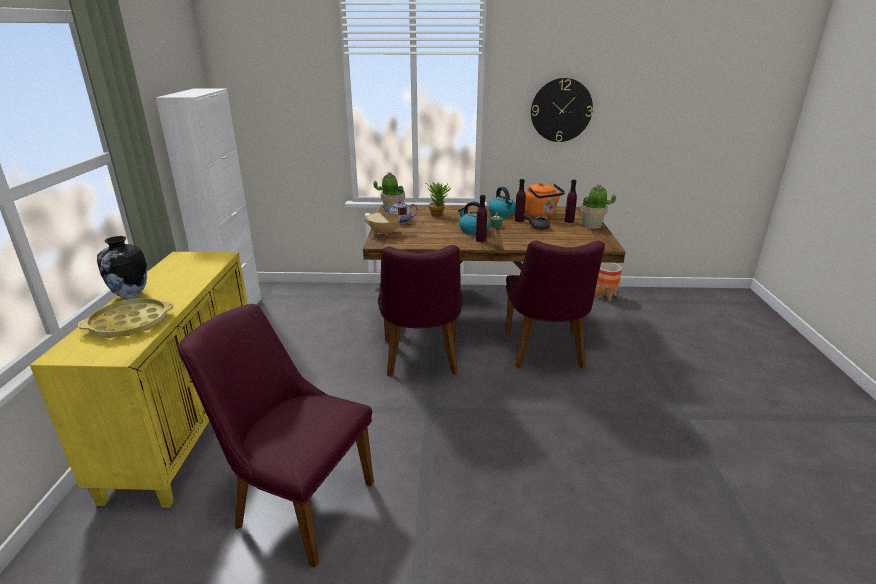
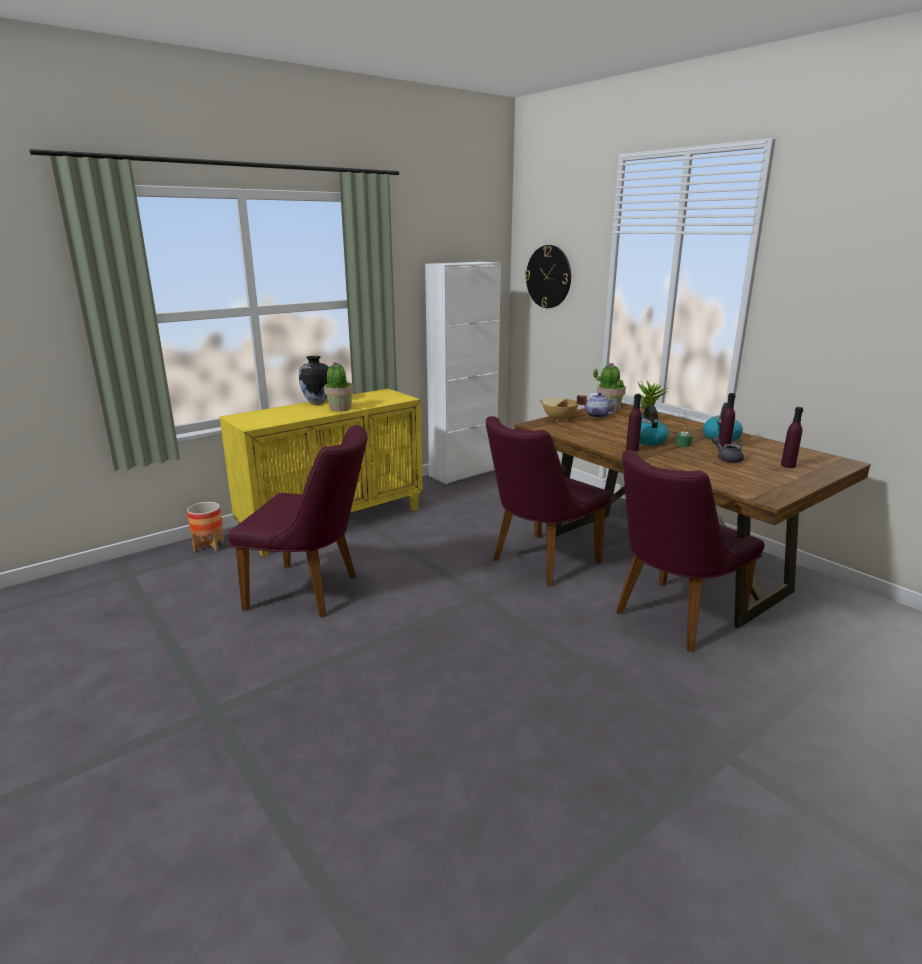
camera: 50 degrees right, 5 degrees down
yellow tray [78,298,173,338] -> none
purple chair [178,304,374,567] -> purple chair turned 120 degrees clockwise [228,425,368,618]
orange kettle [525,183,565,218] -> none
wall clock [531,78,593,142] -> wall clock moved to [525,245,571,308]
potted plant [580,184,616,229] -> potted plant moved to [324,362,354,412]
planter [594,262,622,302] -> planter moved to [187,502,225,552]

